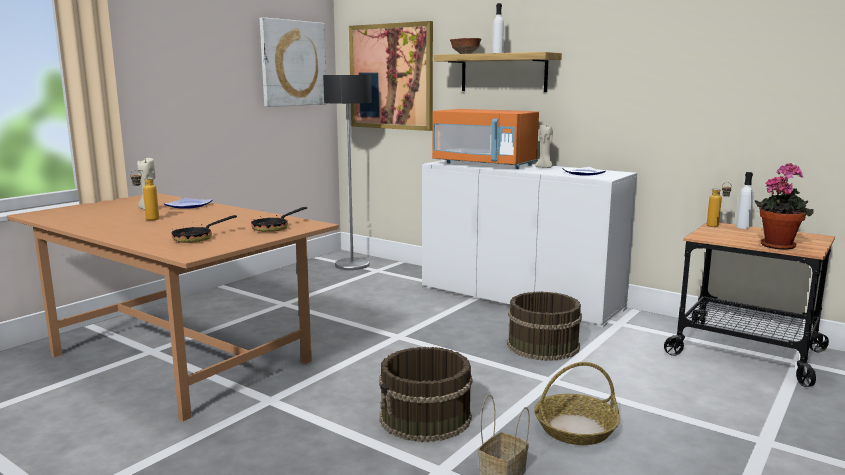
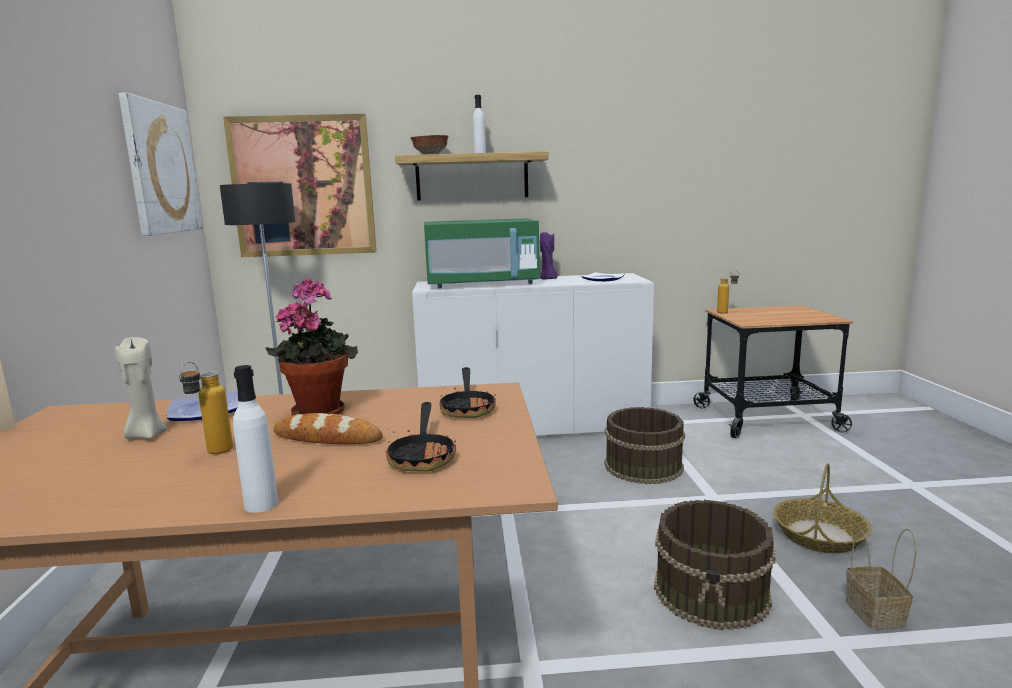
camera: 40 degrees left, 0 degrees up
orange microwave [432,109,539,169] -> green microwave [424,219,540,288]
beige candle [535,123,553,168] -> purple candle [540,232,558,279]
white bottle [736,172,754,229] -> white bottle moved to [233,365,278,513]
potted plant [755,163,814,250] -> potted plant moved to [266,278,358,415]
none -> bread [273,413,383,444]

